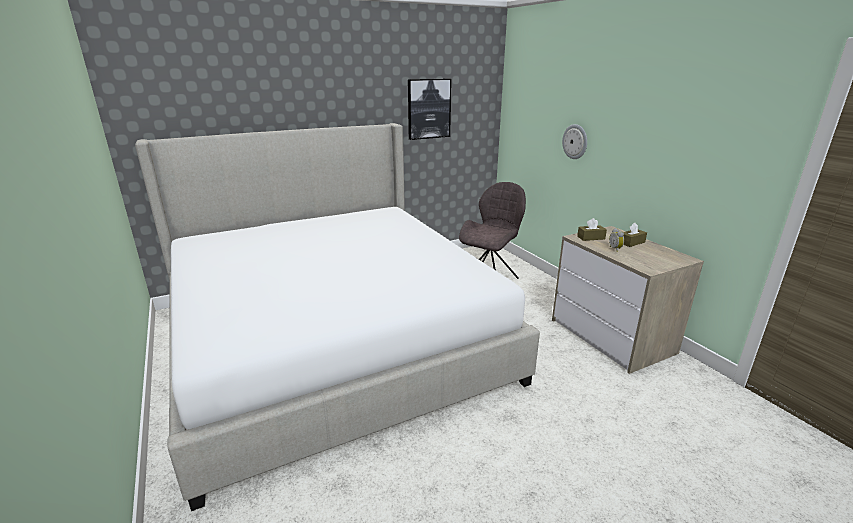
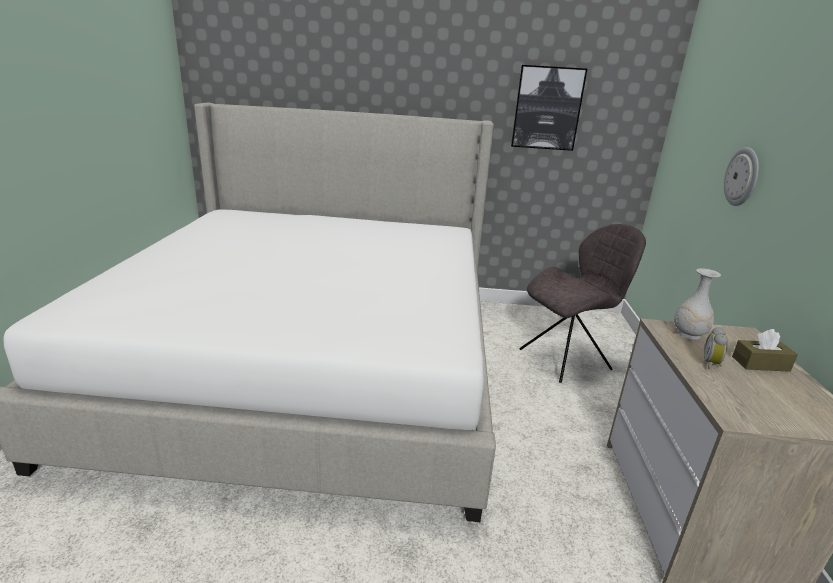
camera: 30 degrees right, 0 degrees up
brown tissue box [577,218,607,241] -> white vase [674,268,721,340]

